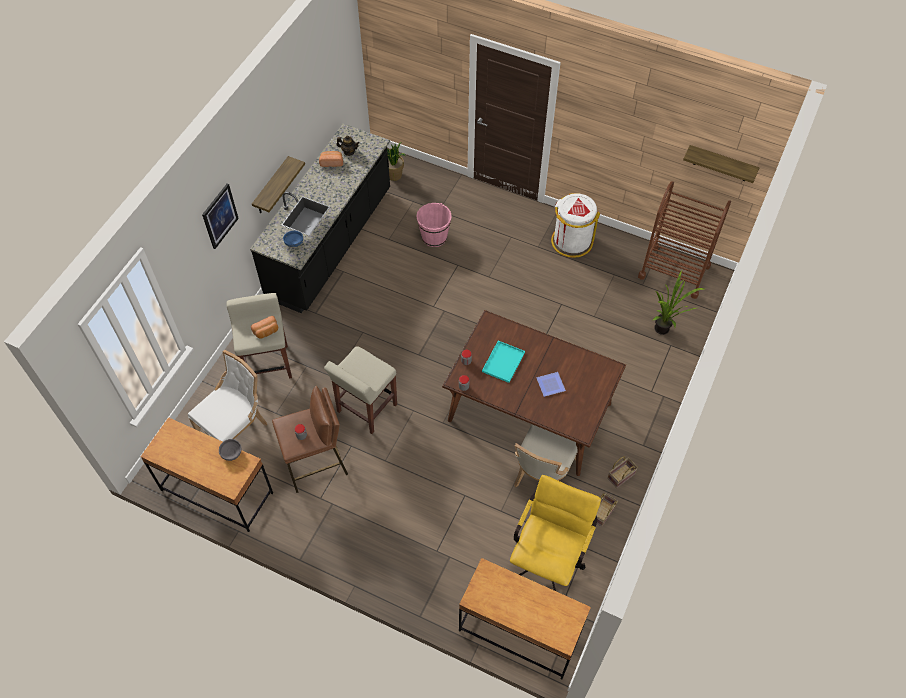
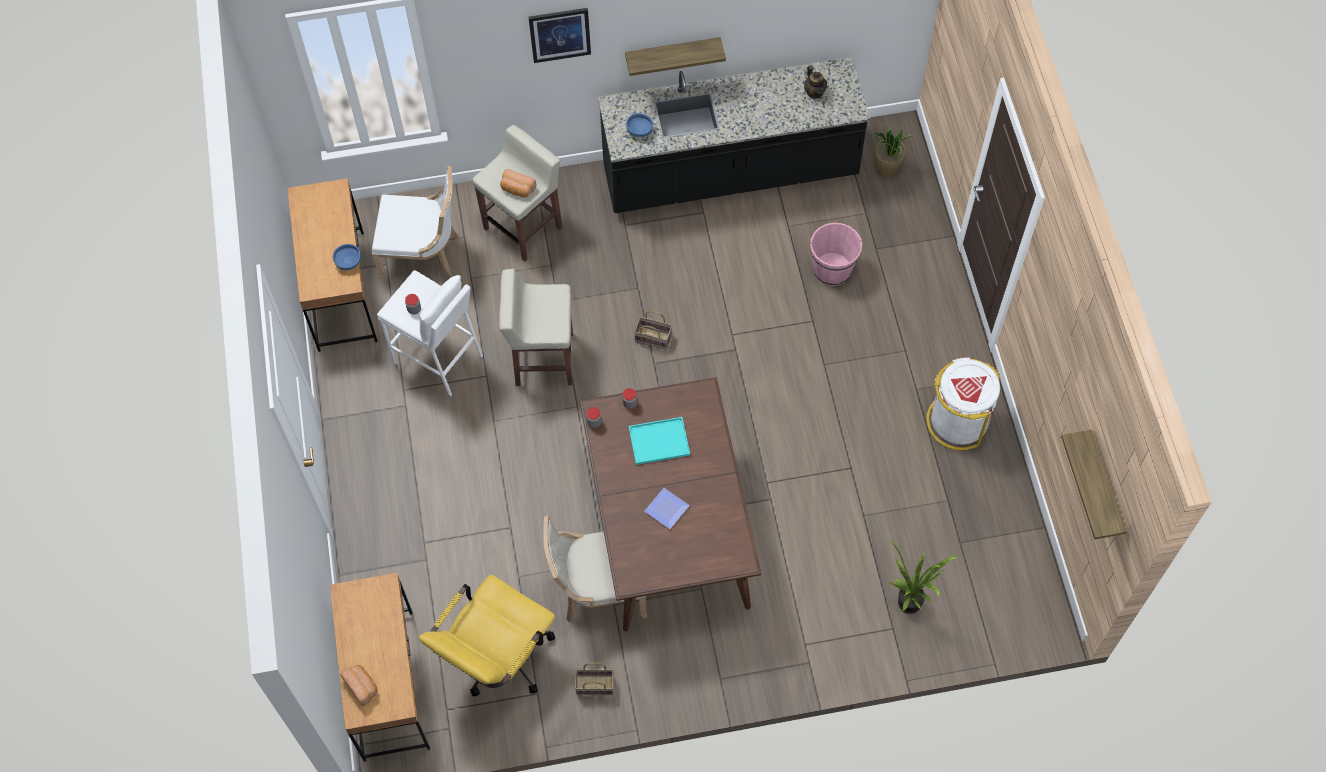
camera: 55 degrees right, 5 degrees up
grey bowl [219,439,241,461] -> blue bowl [333,244,361,270]
brown stool [272,386,348,493] -> white stool [377,270,483,396]
bread [319,151,343,167] -> bread moved to [340,665,378,706]
yellow office chair [510,475,601,591] -> yellow office chair turned 135 degrees clockwise [419,575,555,697]
basket [607,456,638,488] -> basket moved to [634,311,672,350]
brown cart [638,181,731,299] -> none

